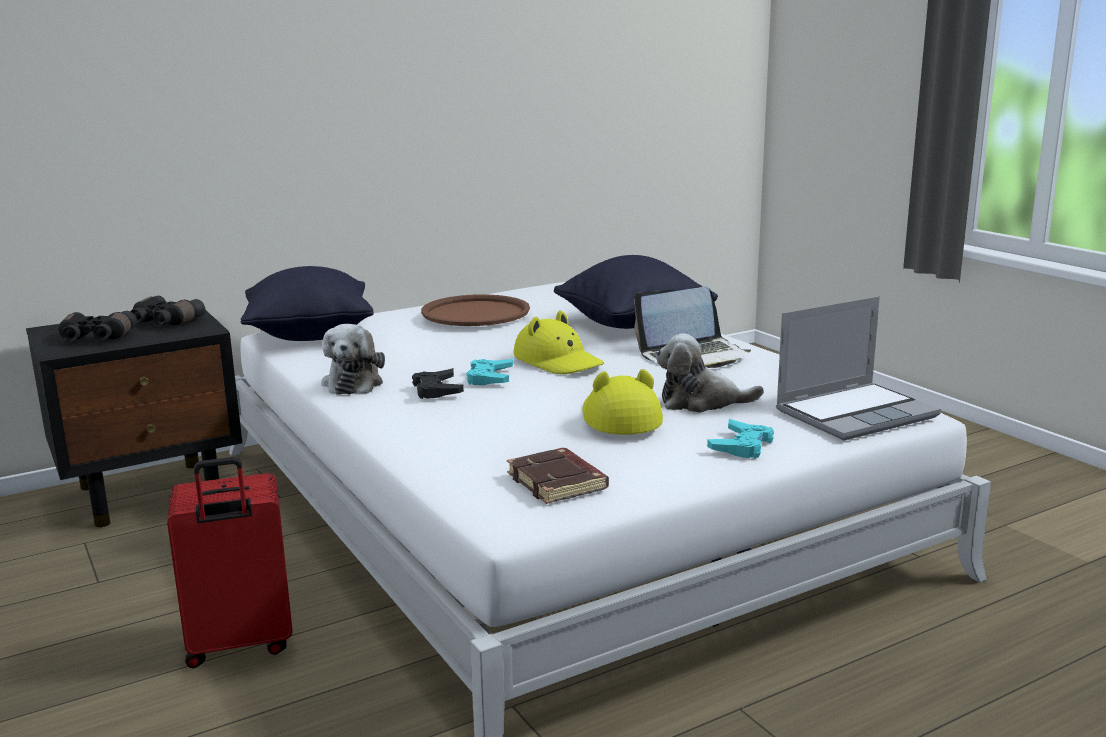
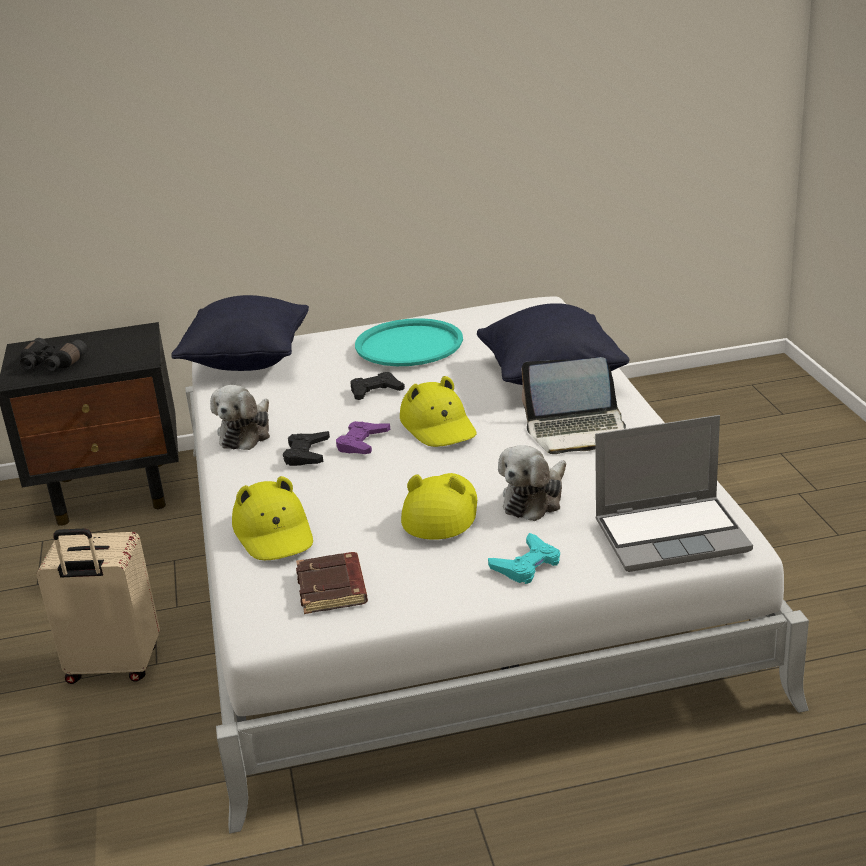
camera: 20 degrees right, 10 degrees up
black binoculars [130,296,205,326] -> none
red suitcase [167,457,293,668] -> beige suitcase [37,528,160,684]
brown tray [421,294,530,326] -> turquoise tray [355,318,463,366]
turquoise game controller [466,359,514,385] -> purple game controller [336,421,390,454]
plush toy [656,334,764,413] -> plush toy turned 75 degrees counterclockwise [498,445,566,521]
none -> yellow hat [232,476,313,560]
none -> black game controller [351,372,405,400]

